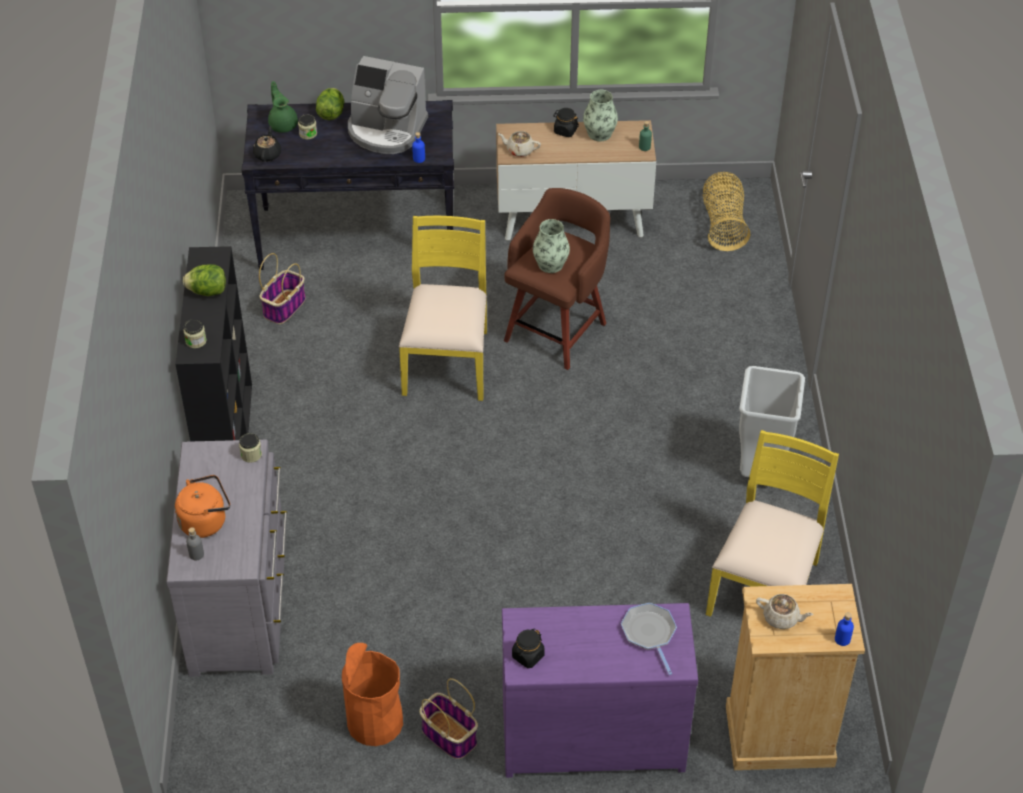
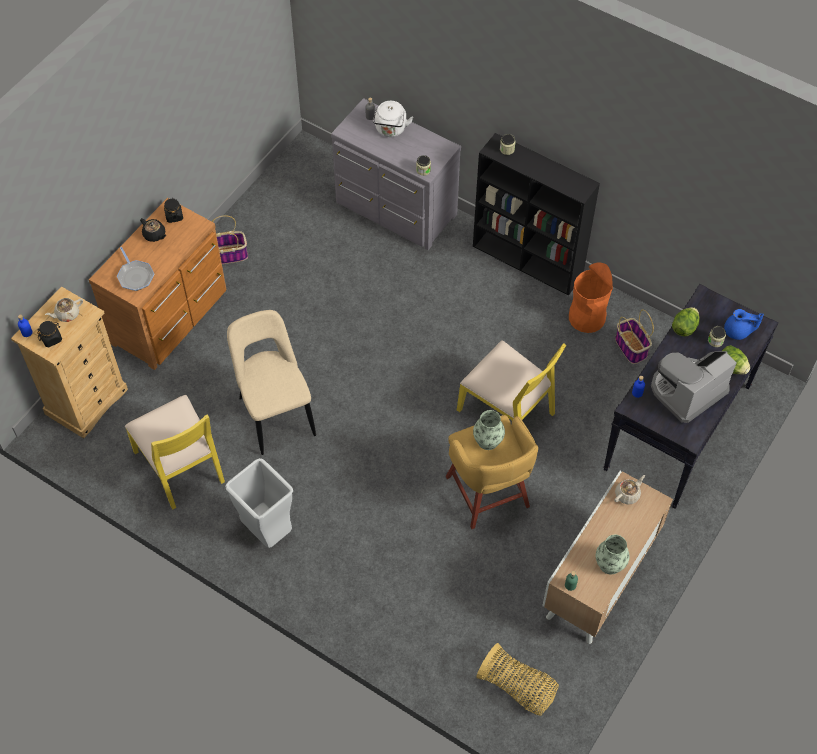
camera: 125 degrees right, 10 degrees up
orange kettle [175,475,230,538] -> white kettle [373,101,413,137]
lettuce [183,264,226,296] -> lettuce moved to [672,307,700,336]
black teapot [253,126,281,162] -> black teapot moved to [140,218,166,242]
green teapot [268,81,298,133] -> blue teapot [724,309,764,340]
orange trash can [342,643,403,746] -> orange trash can moved to [569,262,613,333]
purple dresser [502,603,698,778] -> brown dresser [89,198,227,370]
brown stool [504,188,610,370] -> yellow stool [446,415,538,529]
black jar [553,108,579,137] -> black jar moved to [37,321,62,347]
frying pan [621,603,677,675] -> frying pan turned 45 degrees clockwise [117,247,154,291]
none -> beige chair [227,310,316,455]

